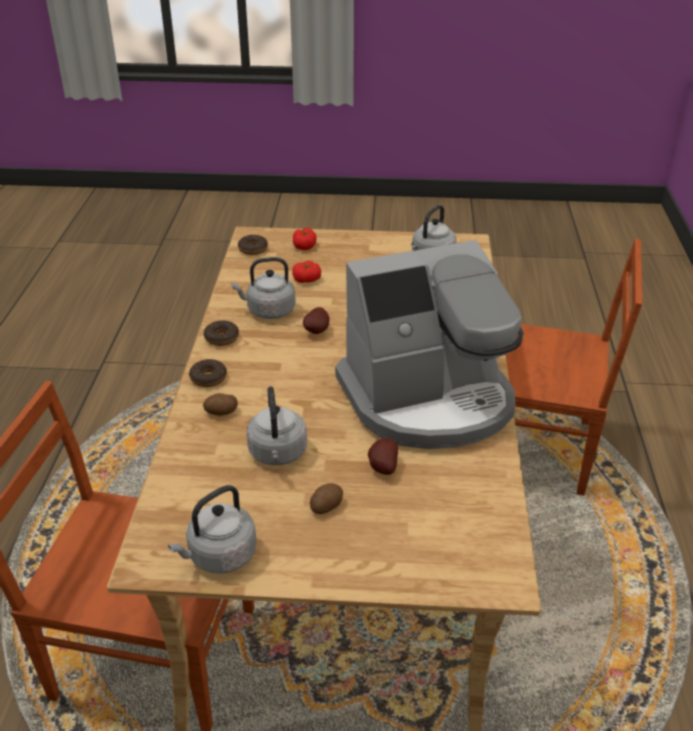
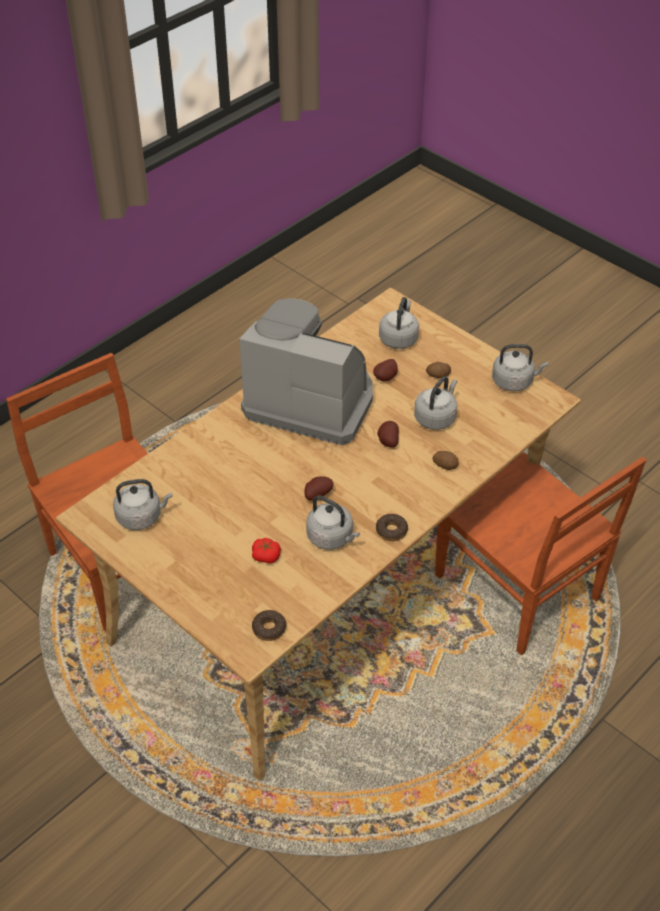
camera: 140 degrees left, 10 degrees up
donut [189,359,227,387] -> none
tomato [293,228,316,250] -> none
none -> potato [377,421,399,448]
none -> grey kettle [379,297,419,349]

